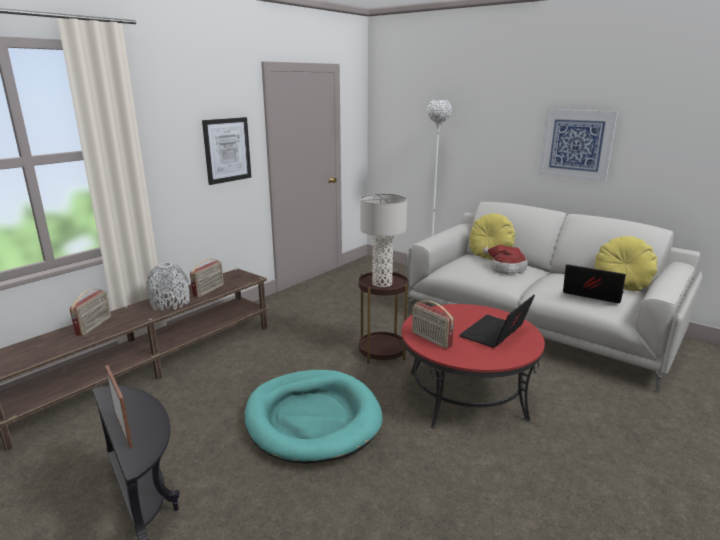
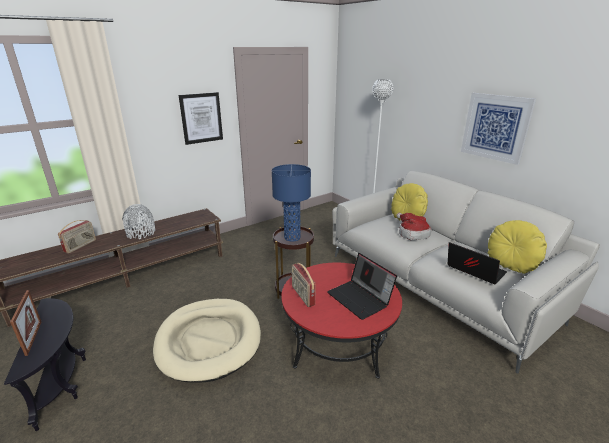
camera: 15 degrees right, 5 degrees up
radio [190,259,224,297] -> none
turquoise dog bed [244,370,383,464] -> beige dog bed [153,299,261,383]
white table lamp [360,194,407,287] -> blue table lamp [272,164,311,242]
laptop [459,295,535,348] -> laptop turned 90 degrees counterclockwise [327,253,397,320]

